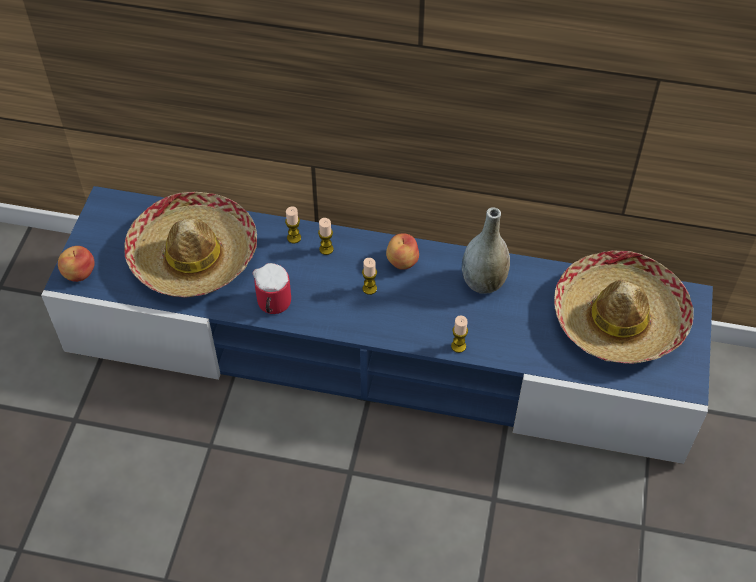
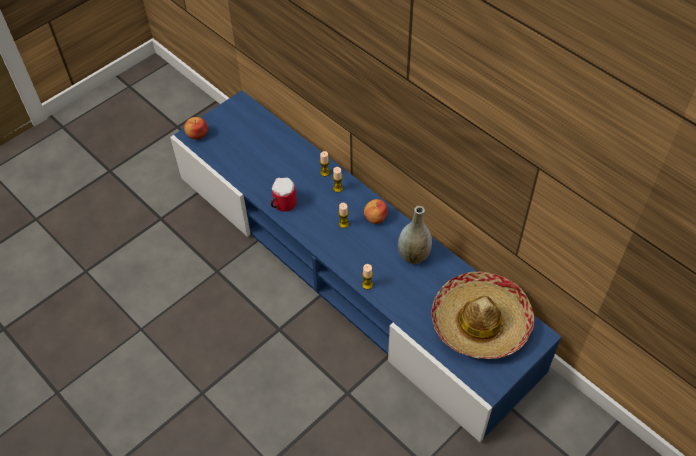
camera: 35 degrees right, 0 degrees up
hat [124,192,257,297] -> none

